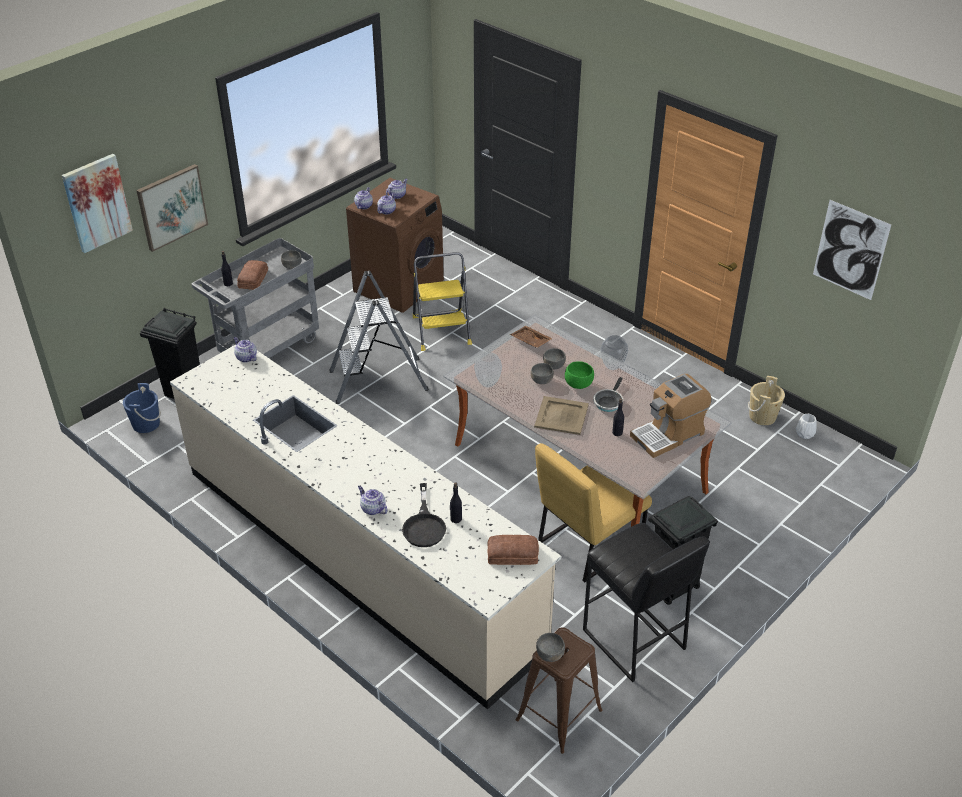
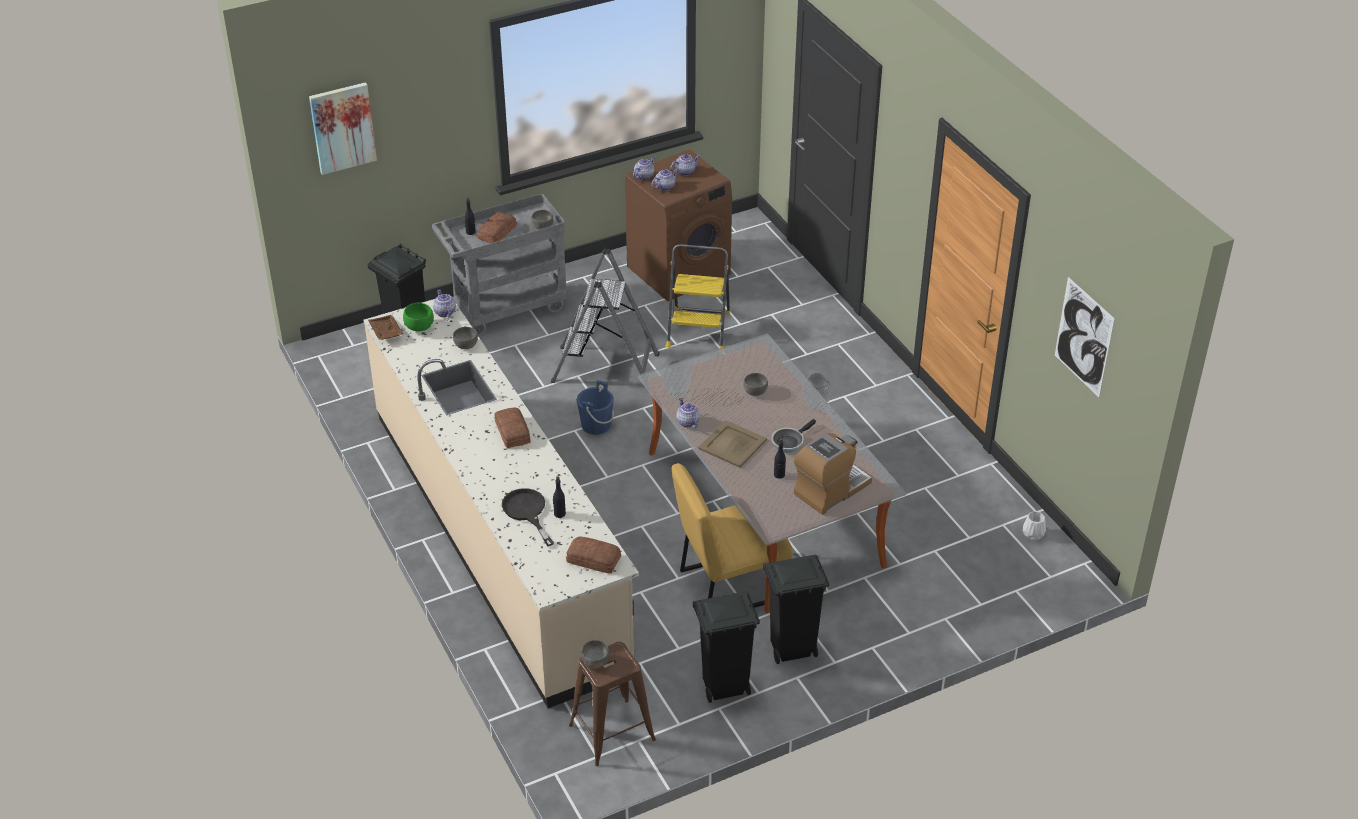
camera: 20 degrees right, 0 degrees up
blue bucket [123,383,161,433] -> blue bucket moved to [577,380,614,435]
picture [136,164,208,252] -> none
teapot [358,485,388,515] -> teapot moved to [676,398,700,428]
black frying pan [402,483,446,547] -> black frying pan turned 135 degrees clockwise [502,488,554,546]
brown tray [510,326,553,348] -> brown tray moved to [368,315,403,340]
grey bowl [531,363,554,384] -> grey bowl moved to [453,327,478,349]
green bowl [565,361,594,389] -> green bowl moved to [403,303,434,332]
black stool [583,523,710,682] -> black trash can [693,591,760,703]
coffee machine [630,374,711,458] -> coffee machine turned 150 degrees clockwise [794,433,872,515]
beige bucket [748,376,785,425] -> none
none -> bread [494,407,531,448]

